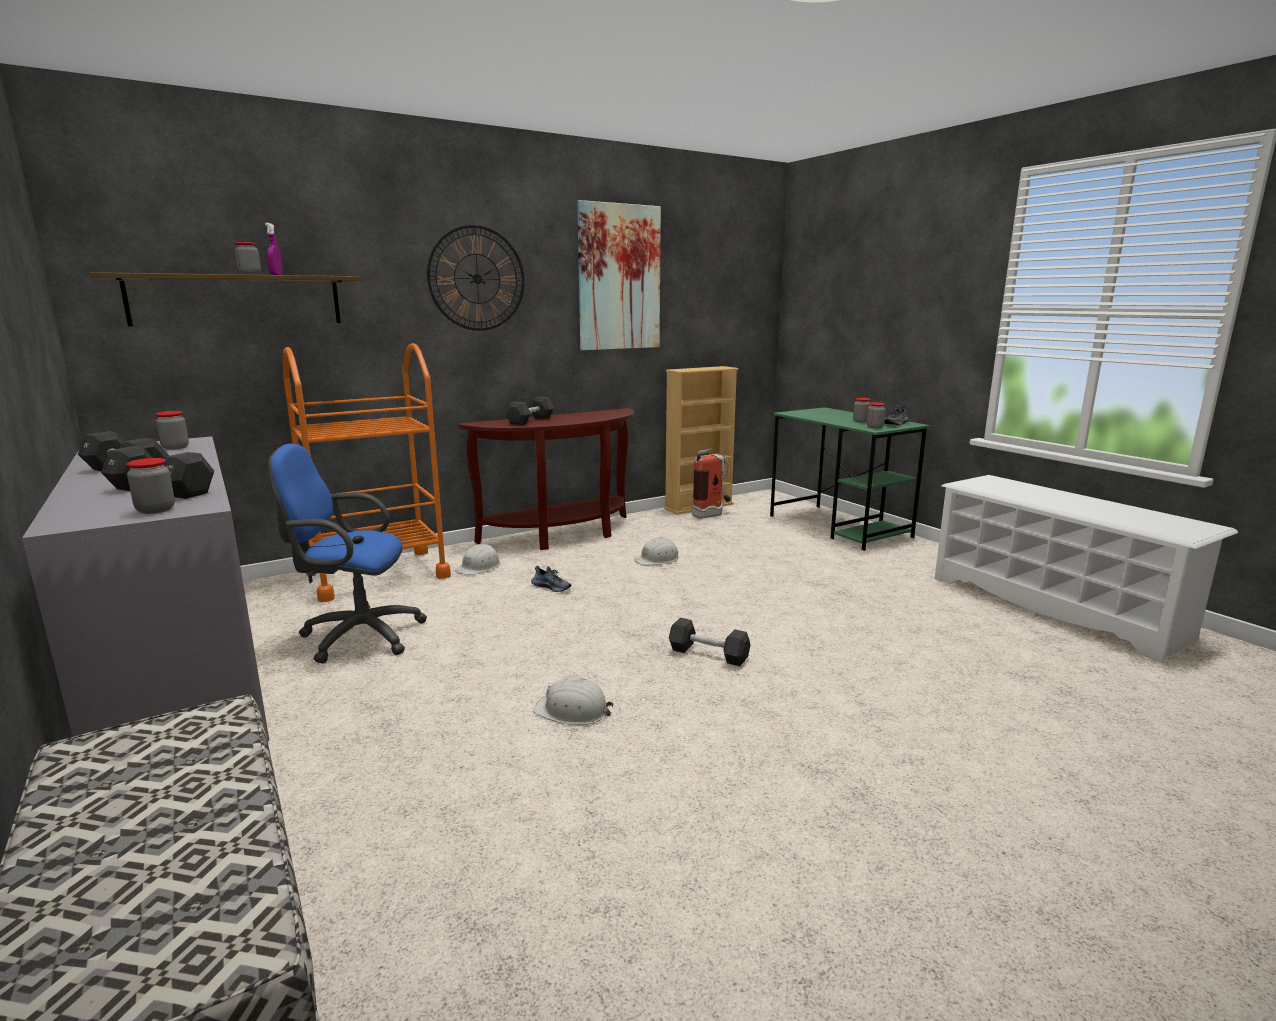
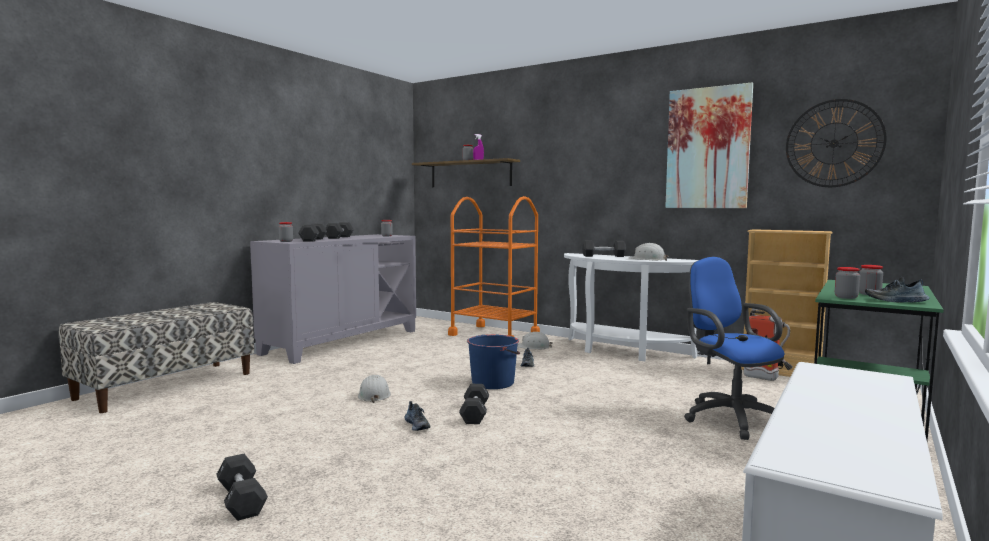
camera: 65 degrees right, 10 degrees down
blue office chair [268,444,427,663] -> blue office chair moved to [684,257,784,440]
wall clock [427,225,524,331] -> wall clock moved to [786,99,886,187]
brown console table [458,408,634,550] -> white console table [564,253,698,361]
white hard hat [634,537,679,566] -> white hard hat moved to [629,243,669,261]
none -> black dumbbell [216,454,268,521]
none -> shoe [404,401,431,431]
none -> blue bucket [467,334,520,389]

